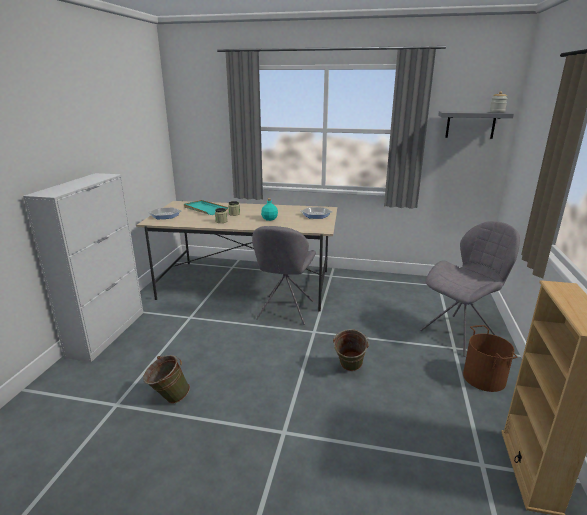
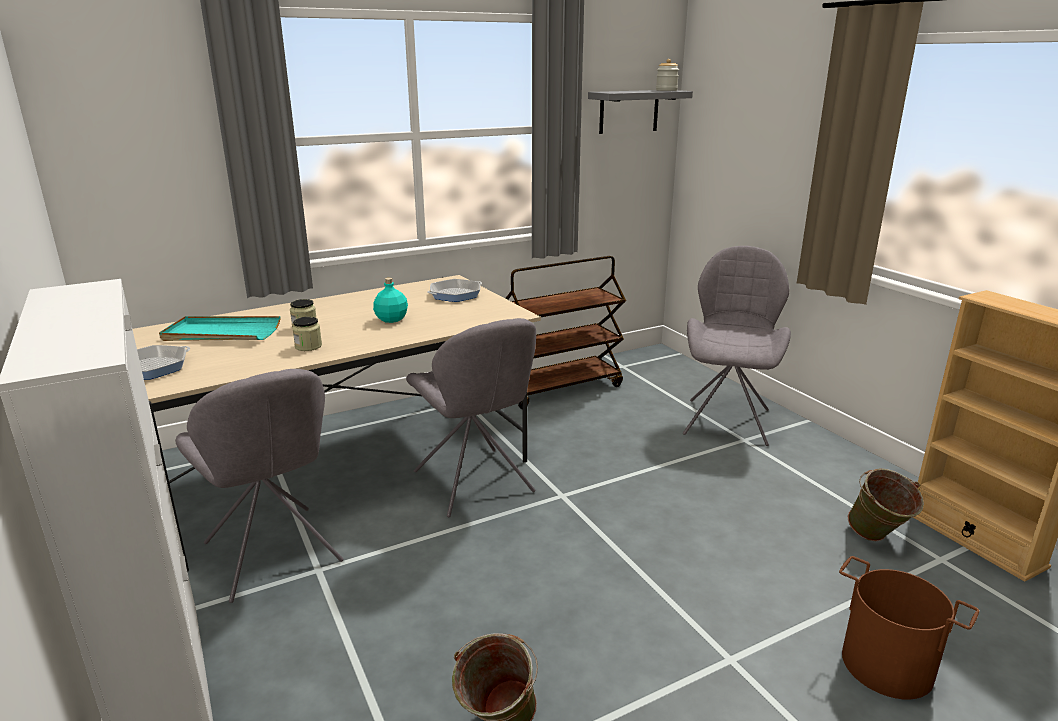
camera: 40 degrees left, 0 degrees up
green bucket [333,329,369,371] -> green bucket moved to [848,468,924,541]
brown bucket [463,325,518,392] -> brown bucket moved to [839,556,979,700]
none -> grey chair [175,369,344,603]
none -> brown cart [505,256,626,409]

